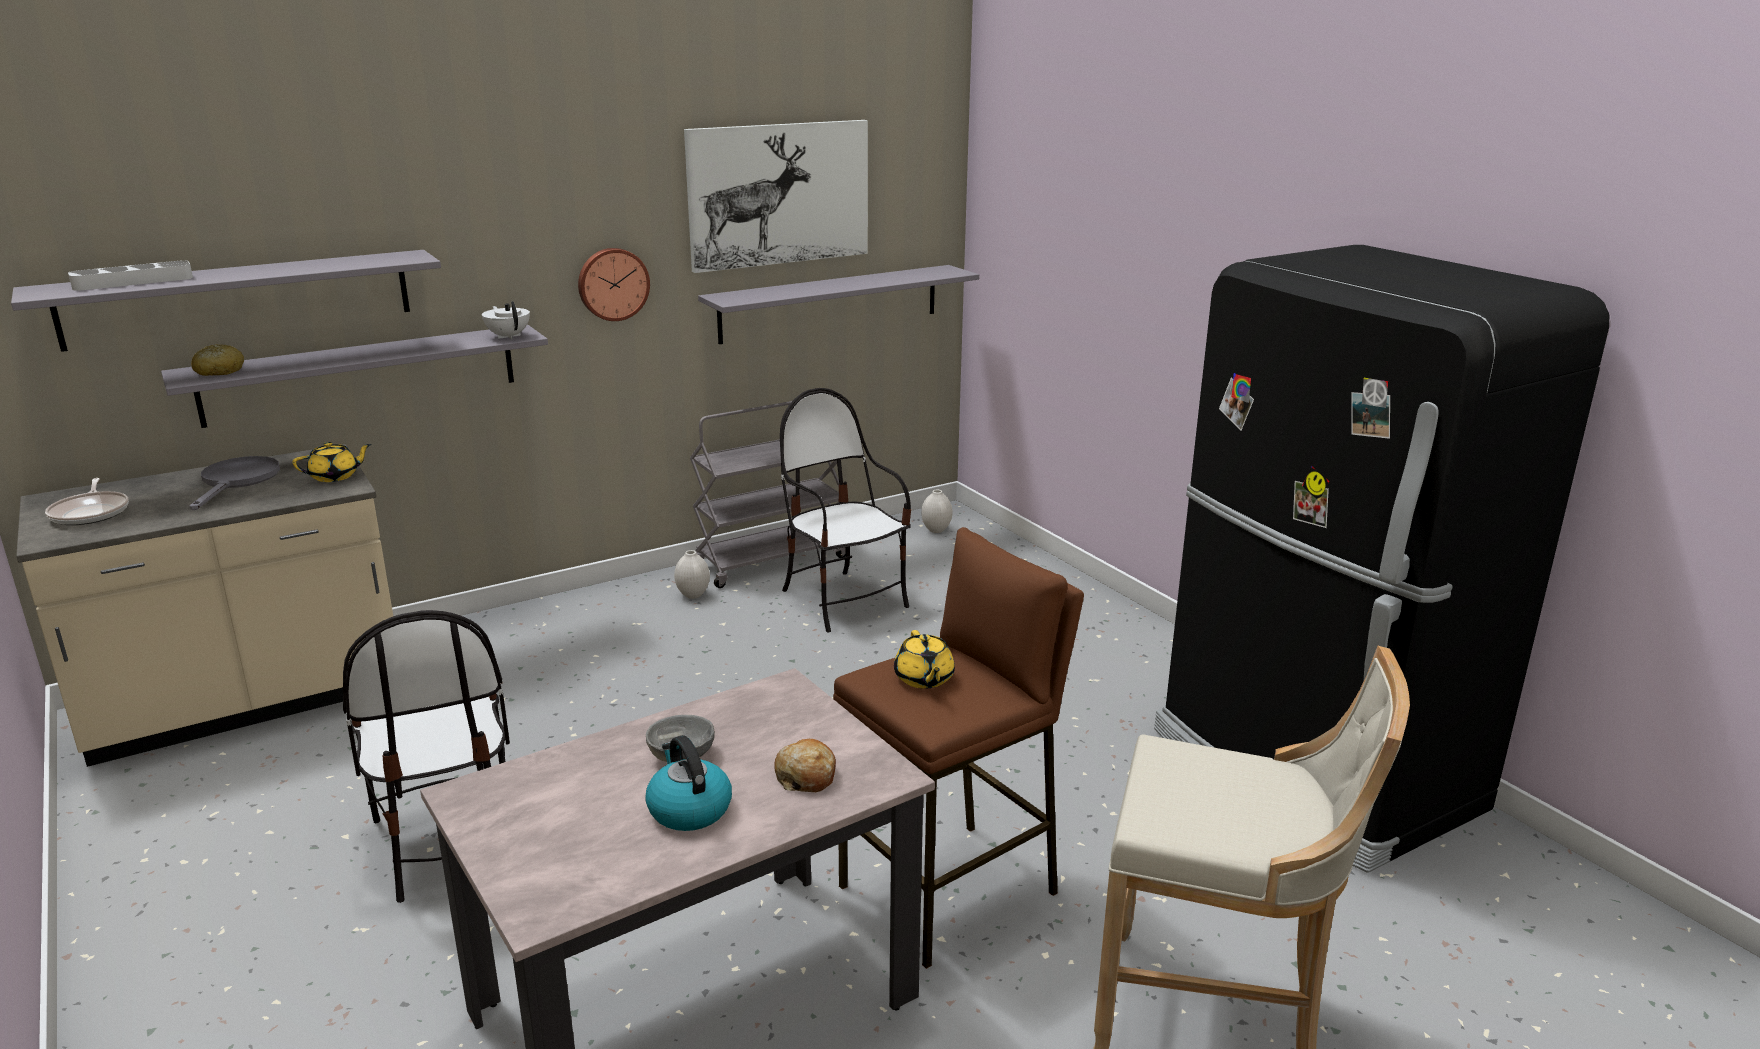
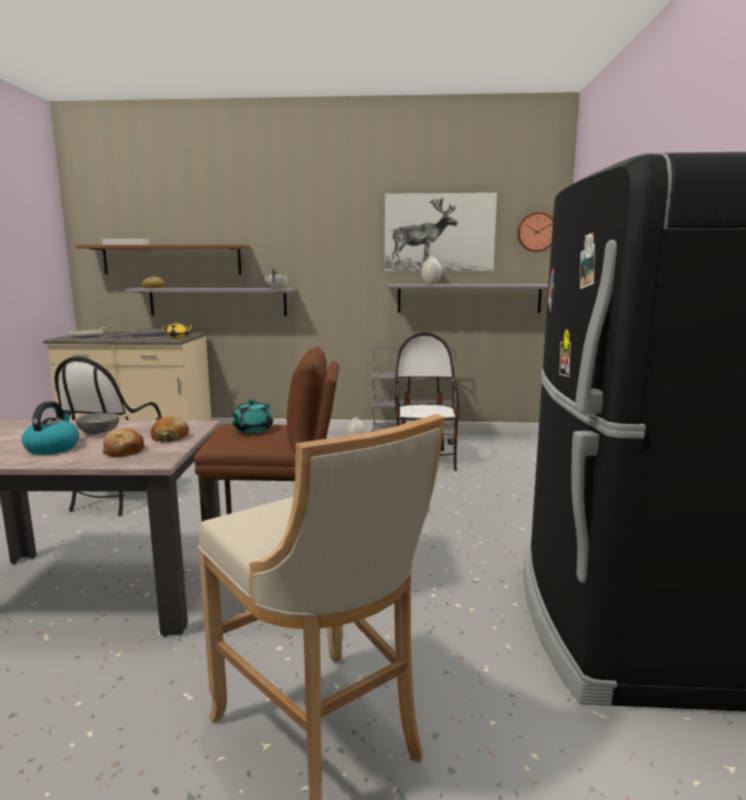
camera: 35 degrees right, 10 degrees down
grey shelf [11,250,441,352] -> brown shelf [76,245,250,274]
wall clock [578,248,650,321] -> wall clock moved to [517,212,553,252]
yellow teapot [894,630,955,689] -> turquoise teapot [232,399,273,433]
white vase [921,489,953,533] -> white vase moved to [421,257,441,284]
none -> bread [151,415,189,442]

